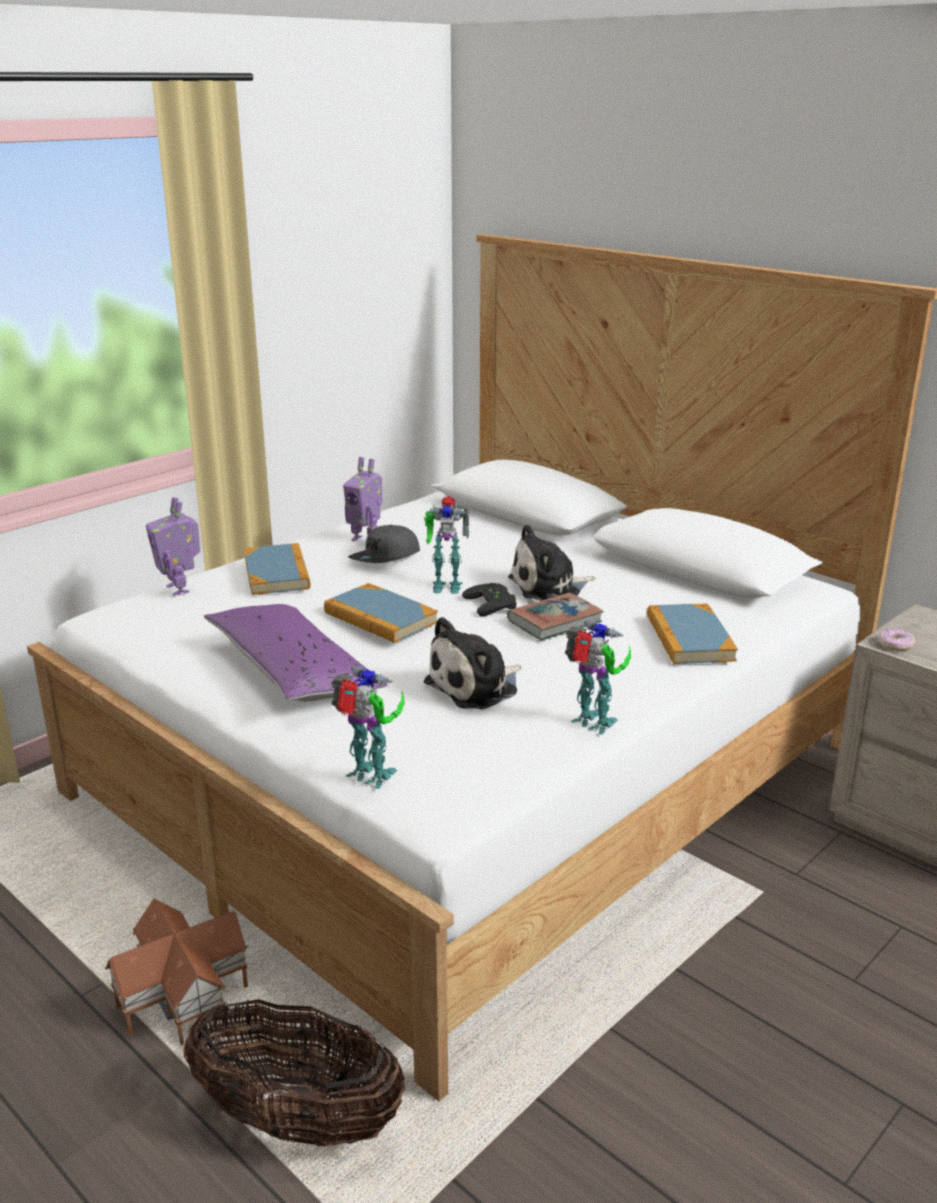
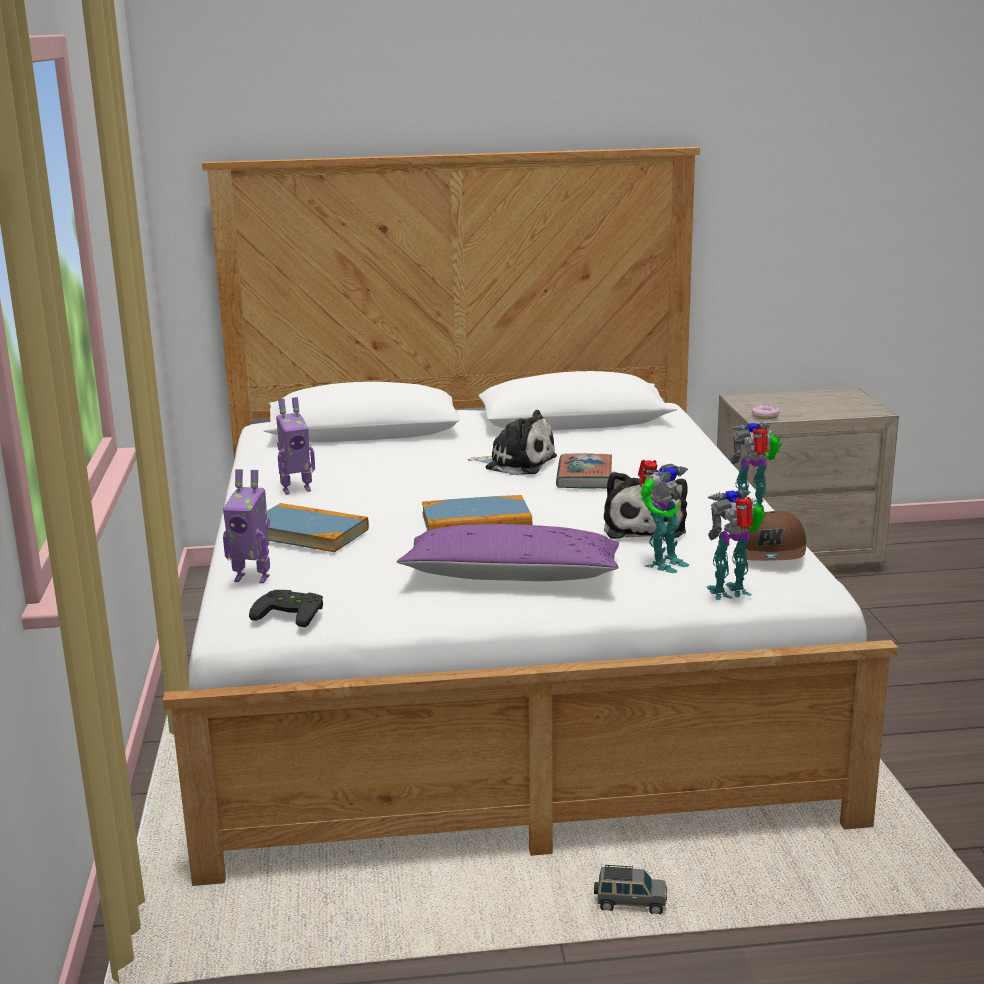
camera: 50 degrees left, 5 degrees down
toy house [105,899,248,1045] -> grey toy car [594,865,667,914]
basket [183,999,405,1147] -> none
grey cap [348,525,420,563] -> none
toy robot [424,496,470,594] -> toy robot moved to [638,460,689,573]
black game controller [462,583,516,616] -> black game controller moved to [249,590,323,627]
plush toy [508,524,595,601] -> plush toy turned 90 degrees counterclockwise [468,410,557,475]
book [647,604,738,664] -> none
none -> brown cap [742,511,806,561]

